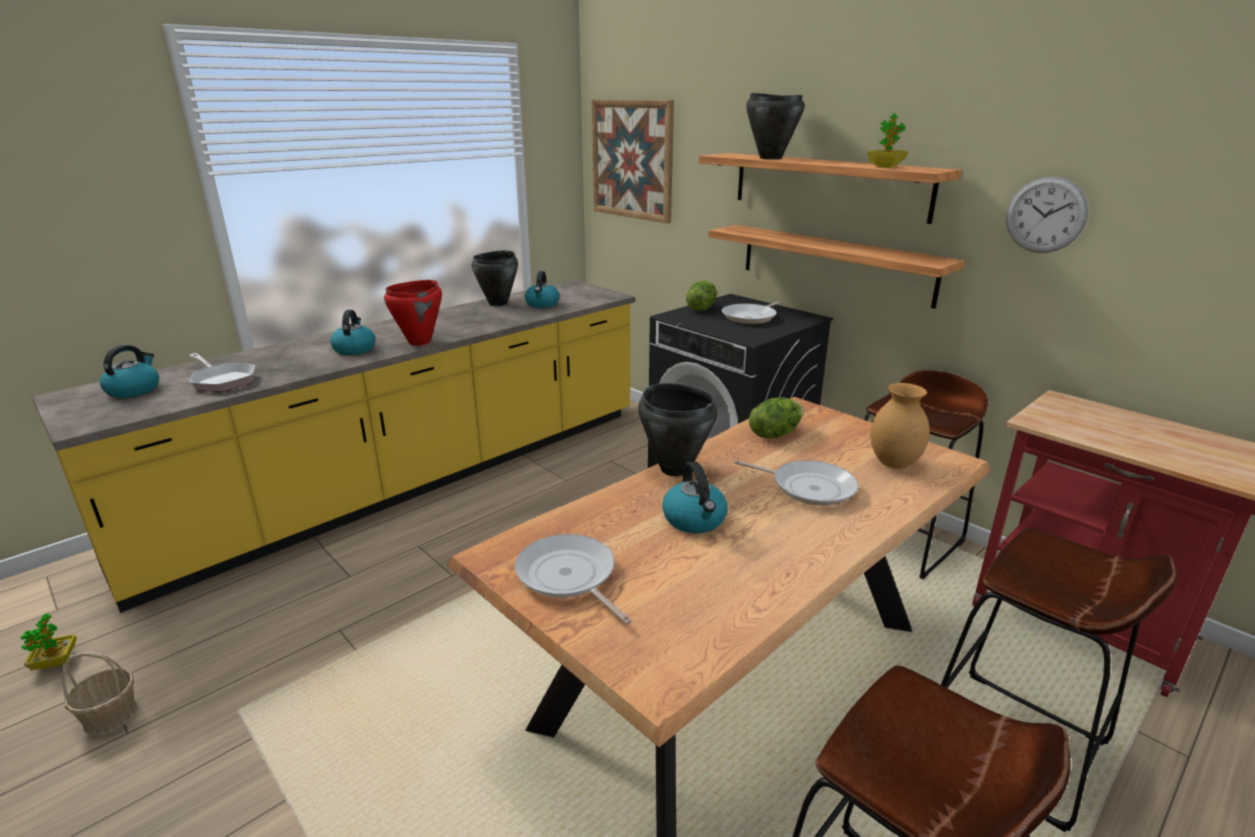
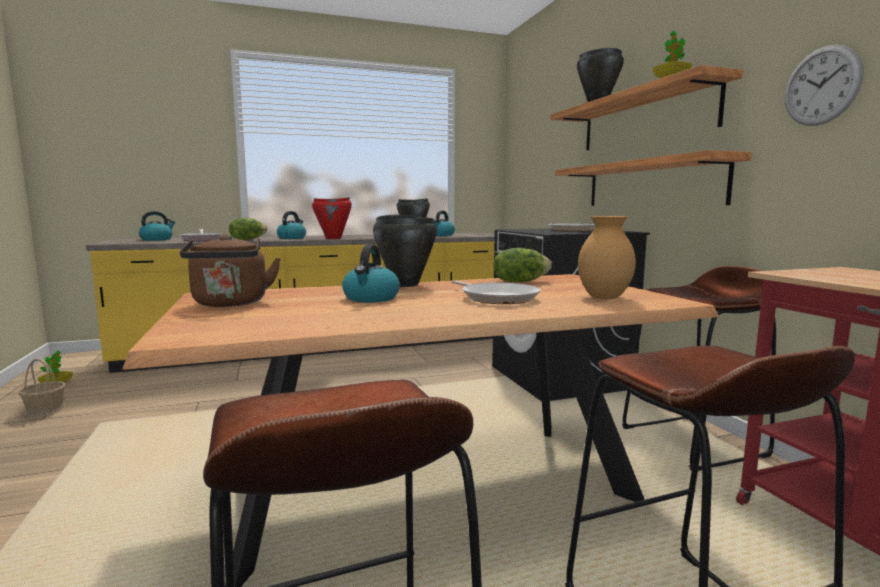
camera: 25 degrees right, 15 degrees down
frying pan [515,534,632,625] -> brown kettle [180,234,281,307]
picture [592,100,674,223] -> none
lettuce [686,281,717,311] -> lettuce moved to [229,218,267,240]

